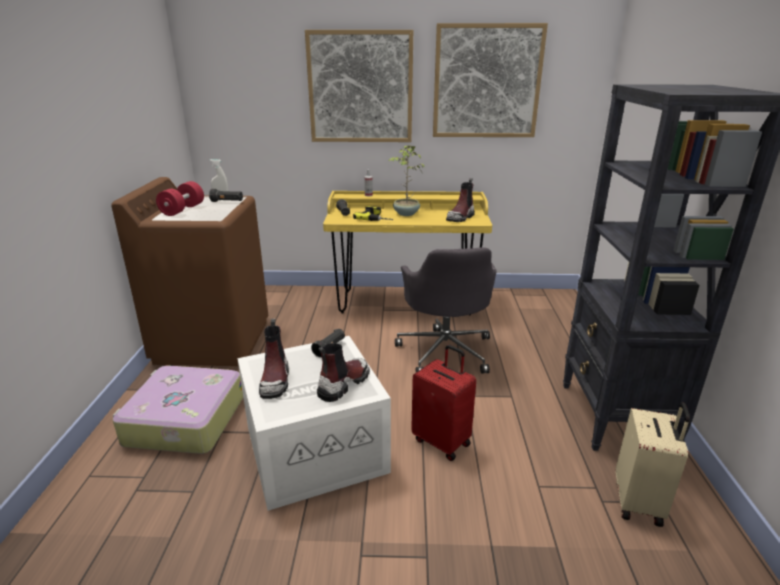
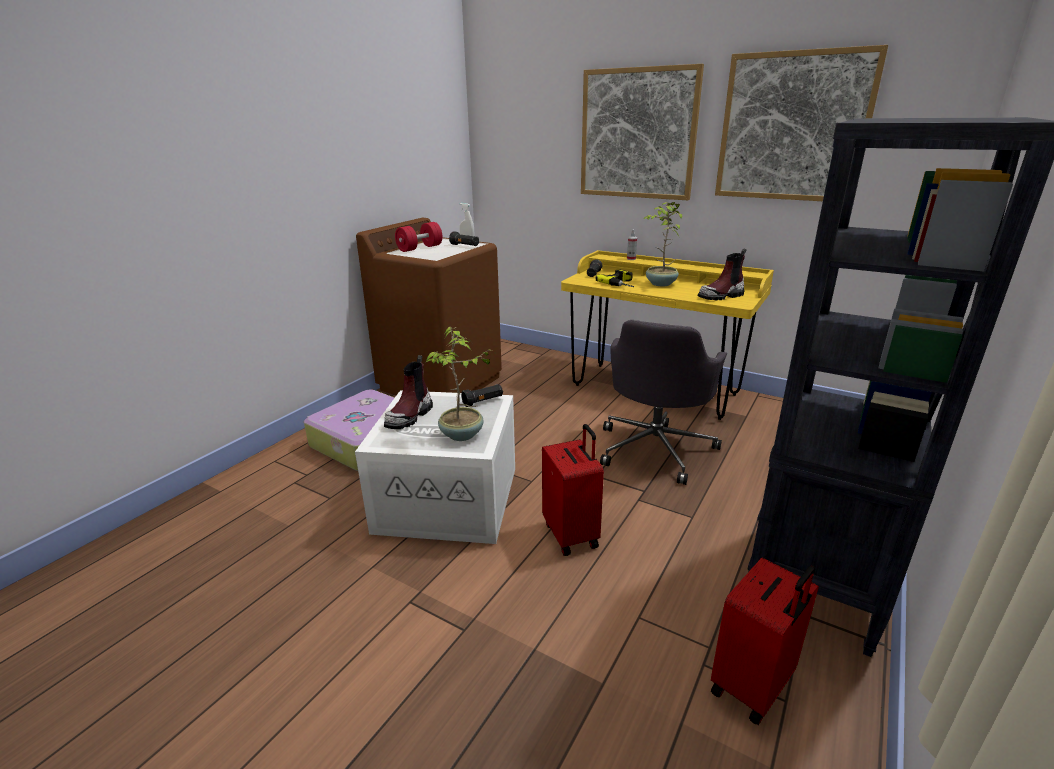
camera: 30 degrees right, 0 degrees up
boot [317,343,370,402] -> potted plant [426,327,494,441]
beige suitcase [616,402,690,527] -> red suitcase [711,557,819,725]

